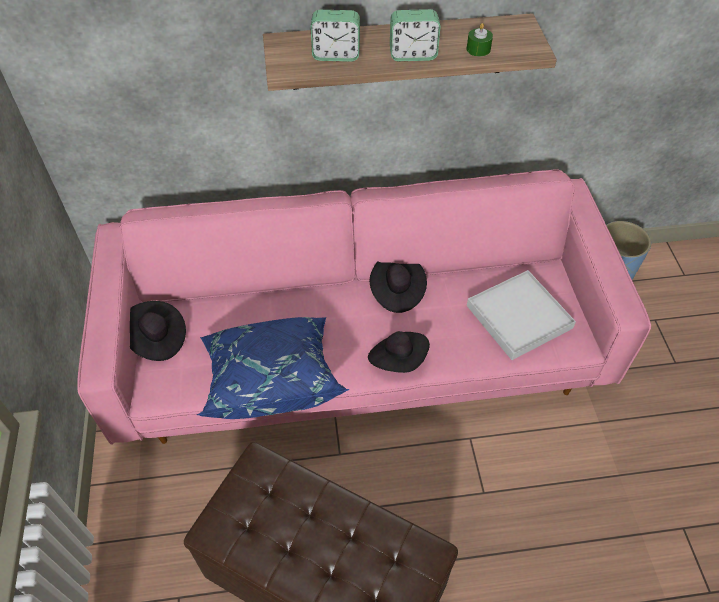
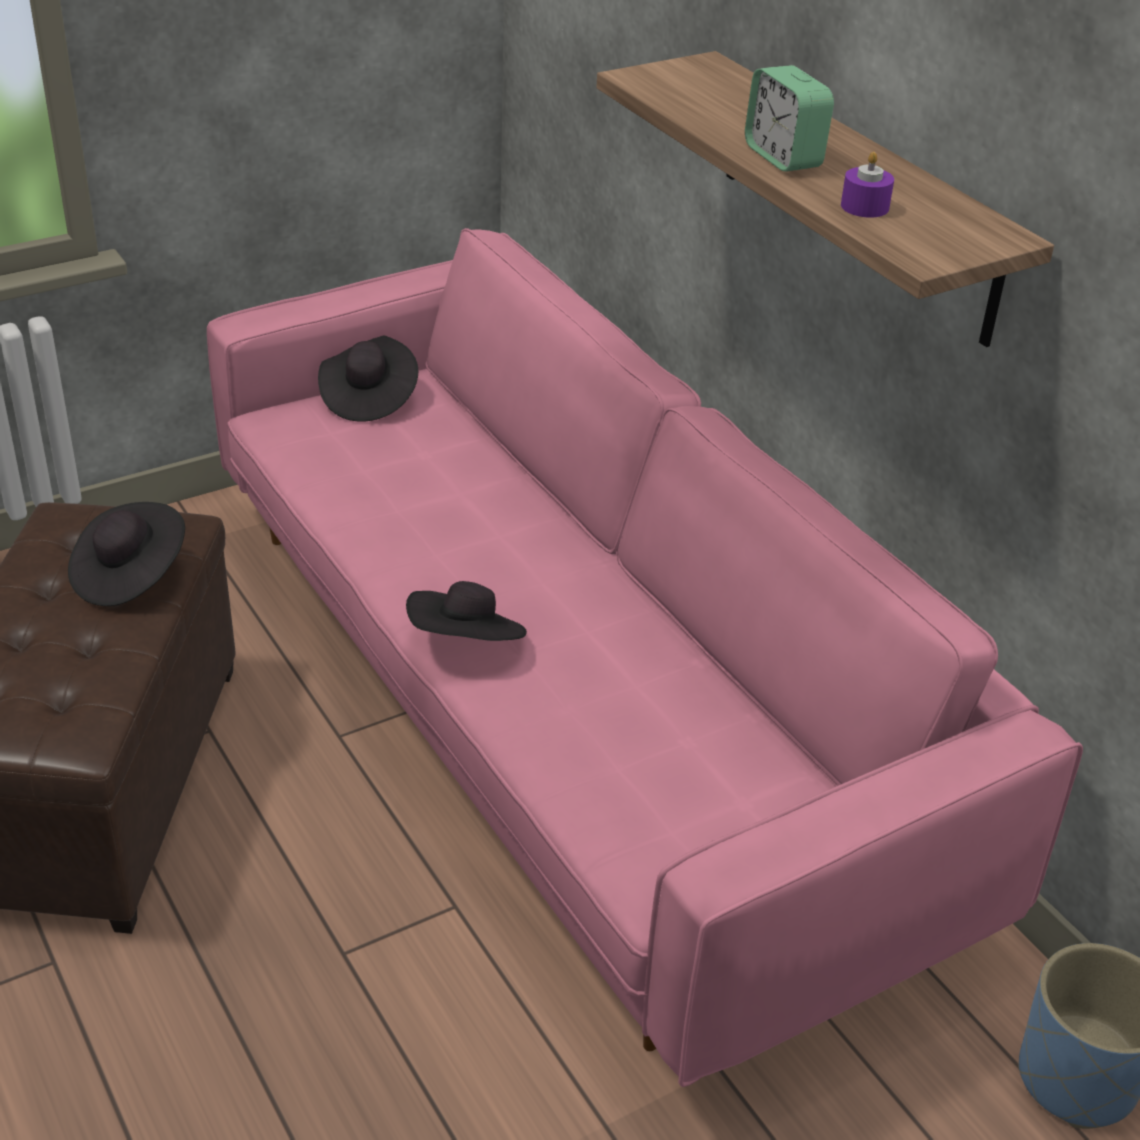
camera: 65 degrees right, 15 degrees down
blue pillow [197,317,350,419] -> none
alarm clock [311,10,360,62] -> none
black hat [370,261,427,313] -> black hat moved to [68,502,185,606]
green candle [467,23,493,57] -> purple candle [841,152,894,218]
white tray [467,270,576,360] -> none

